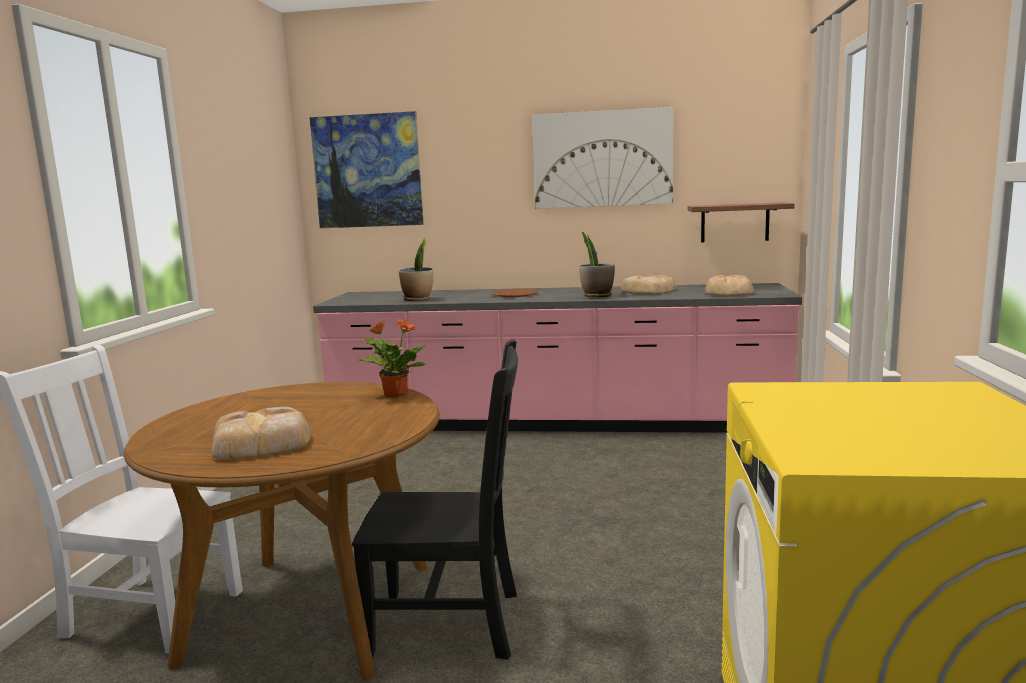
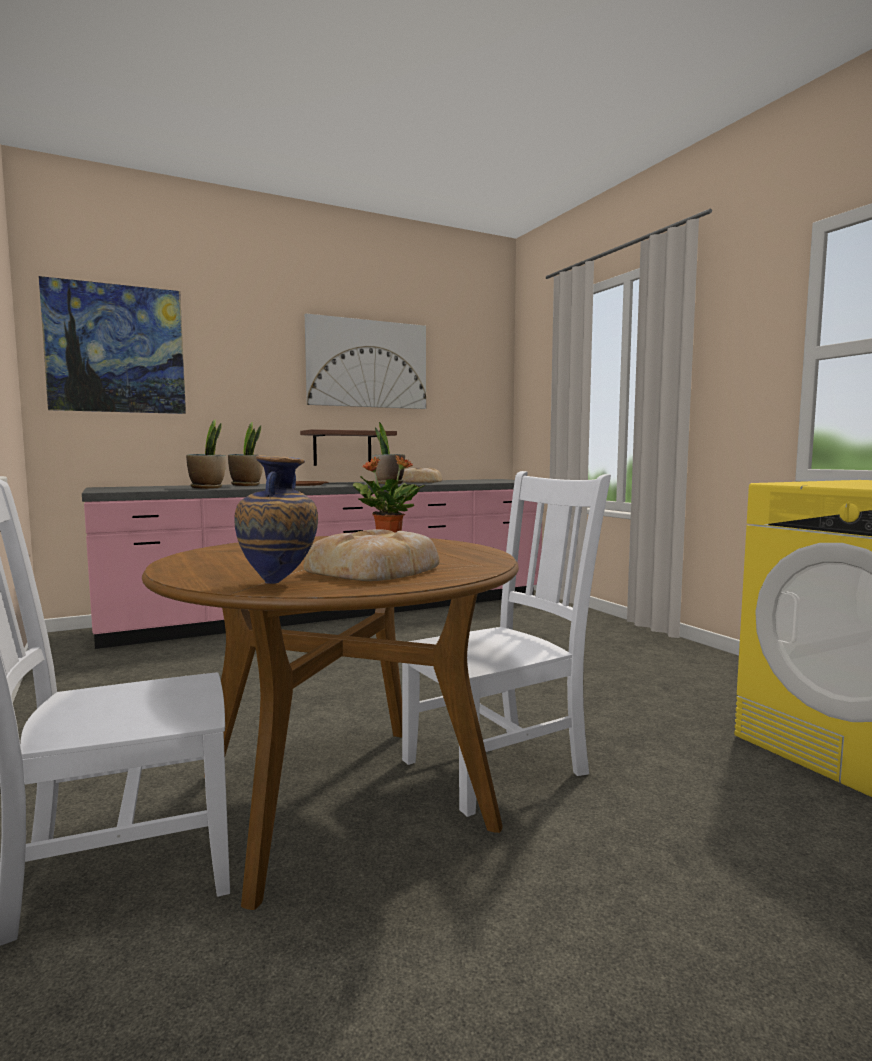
camera: 35 degrees left, 5 degrees down
black chair [352,339,518,660] -> white chair [402,471,611,817]
shelf [687,202,795,243] -> shelf moved to [300,429,397,466]
bread [705,275,754,296] -> none
none -> potted plant [228,422,263,486]
none -> vase [235,455,318,584]

